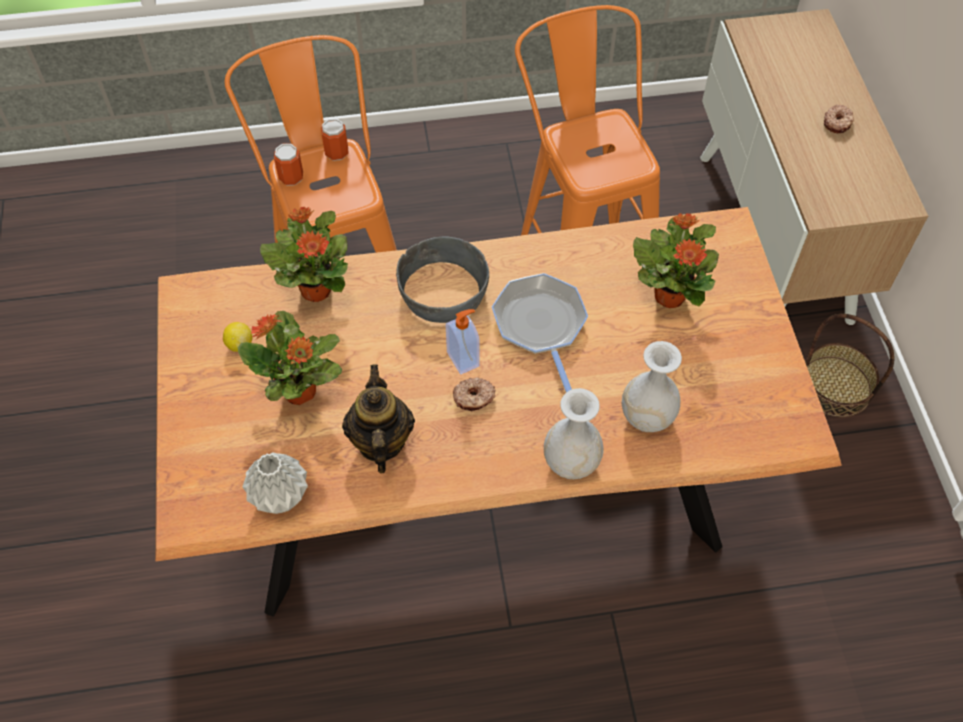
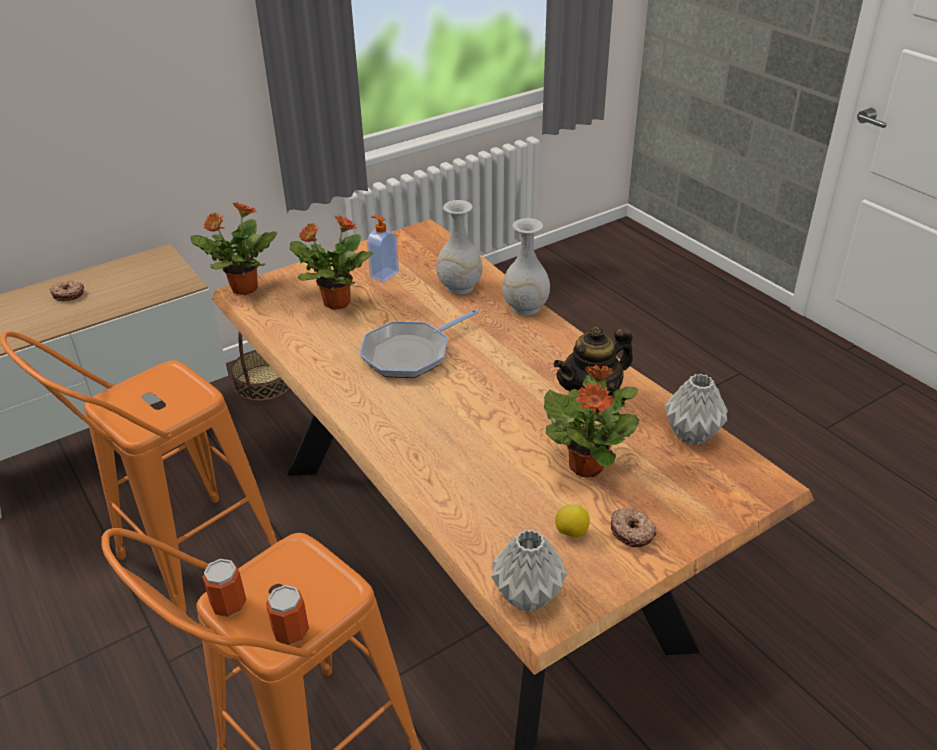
camera: 115 degrees left, 20 degrees down
potted plant [260,207,348,302] -> potted plant moved to [190,202,278,295]
grey bowl [396,236,489,323] -> none
soap dispenser [446,309,480,374] -> soap dispenser moved to [367,215,399,282]
donut [453,377,496,411] -> donut moved to [611,508,656,547]
none -> grey vase [491,529,567,612]

